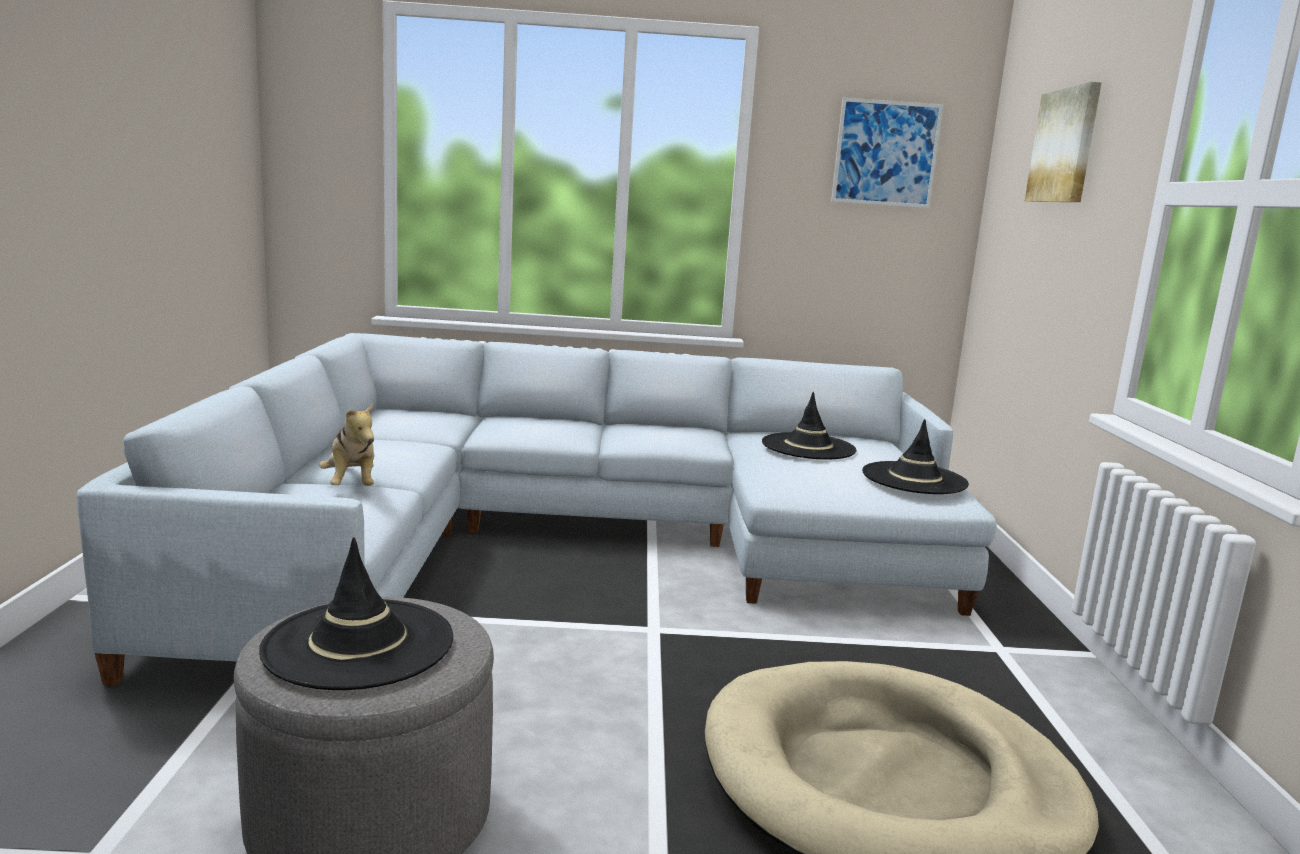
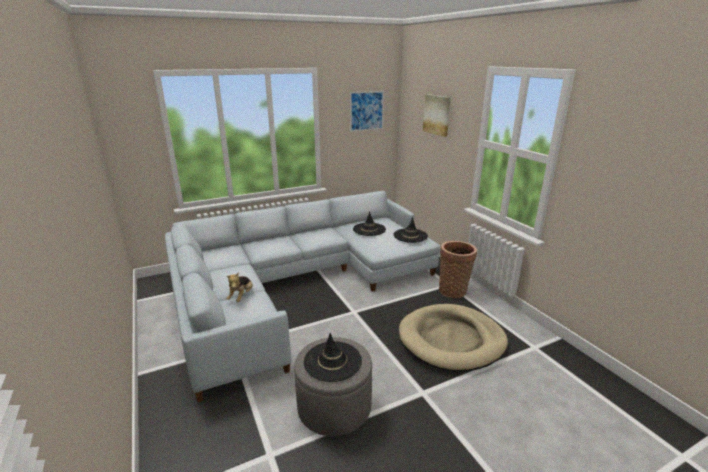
camera: 25 degrees left, 10 degrees up
plush toy [319,402,374,486] -> plush toy turned 60 degrees clockwise [226,272,253,302]
none -> basket [439,241,477,298]

